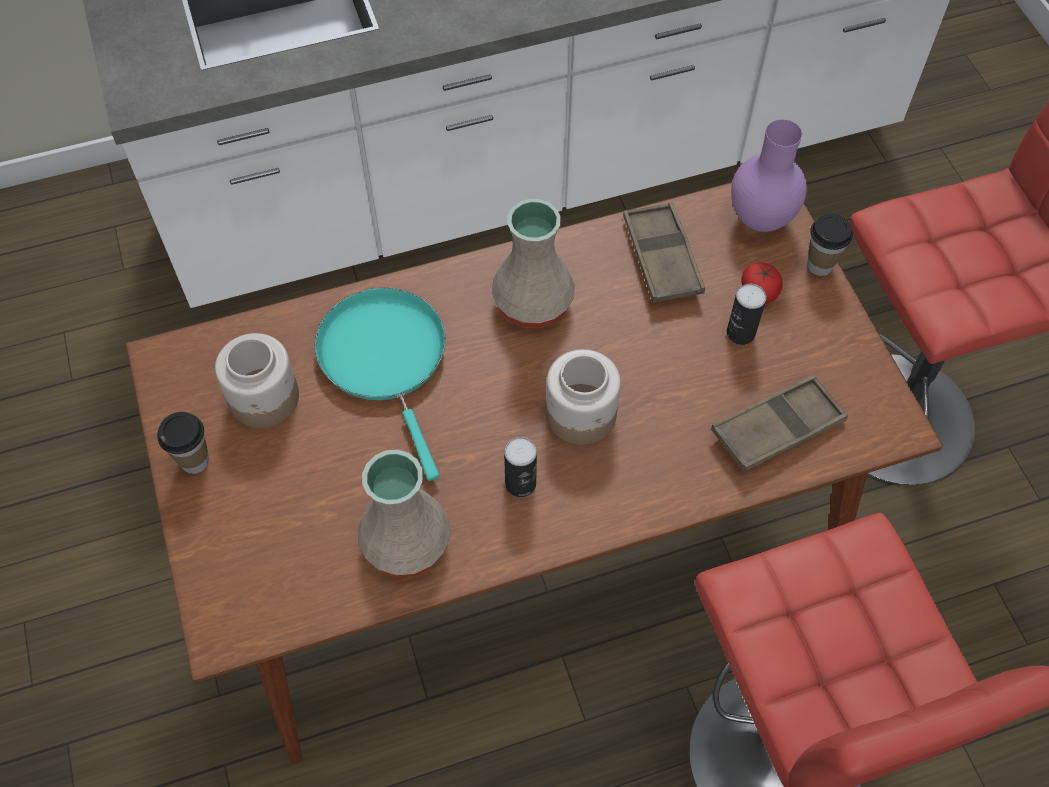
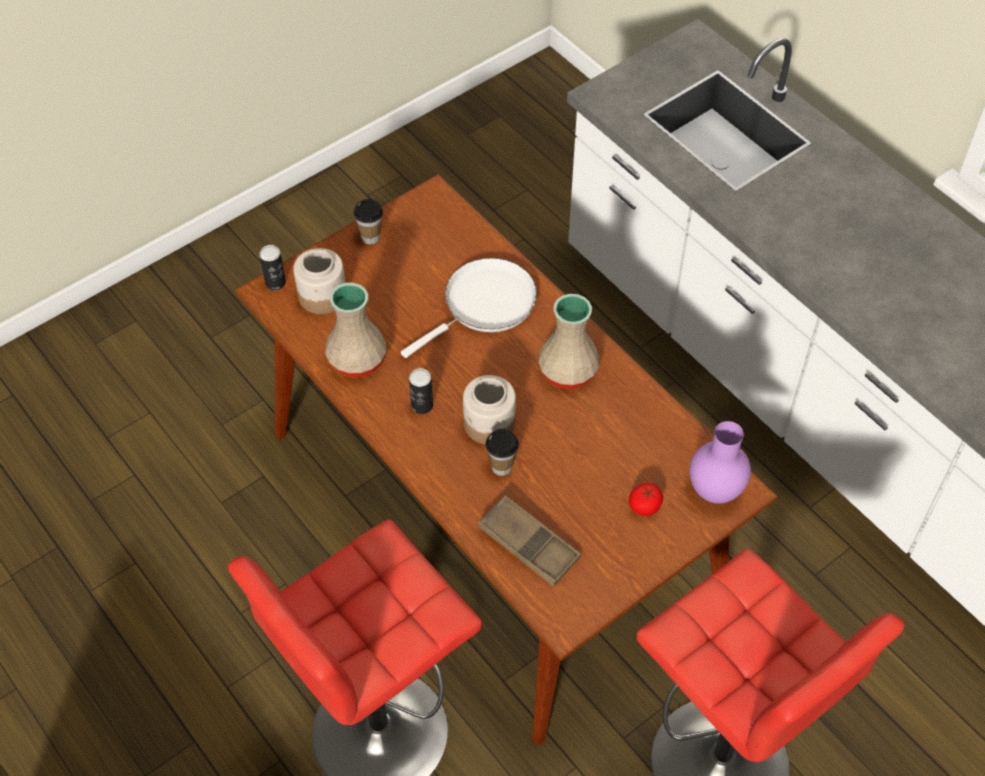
camera: 70 degrees right, 5 degrees down
jar [215,333,299,428] -> jar moved to [293,248,345,314]
turquoise frying pan [315,288,446,481] -> white frying pan [401,258,537,358]
brown tray [623,202,705,303] -> none
can [727,284,766,345] -> can moved to [259,245,286,290]
cup [807,214,853,276] -> cup moved to [486,429,519,476]

